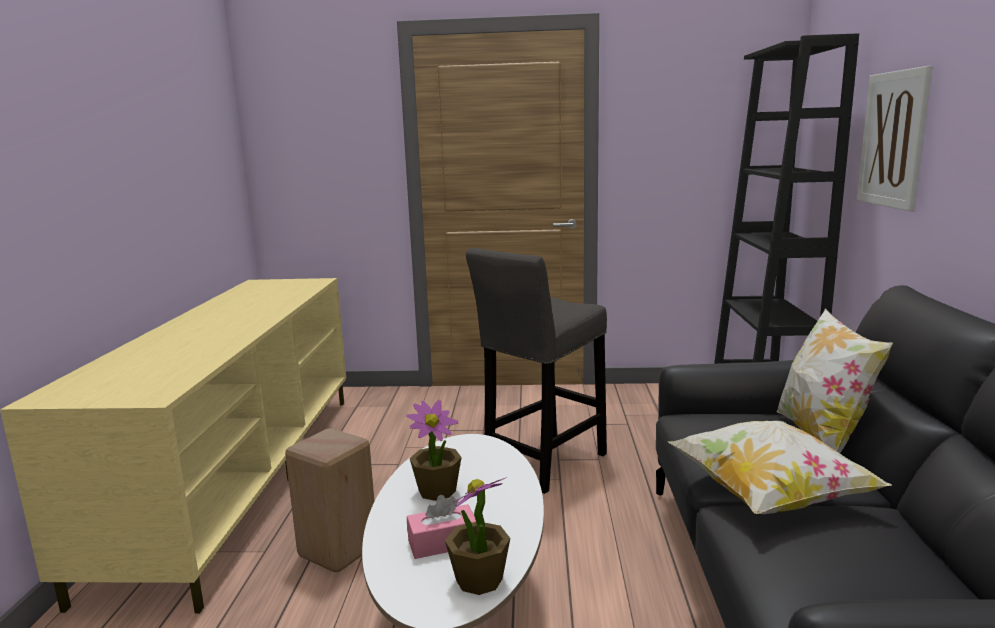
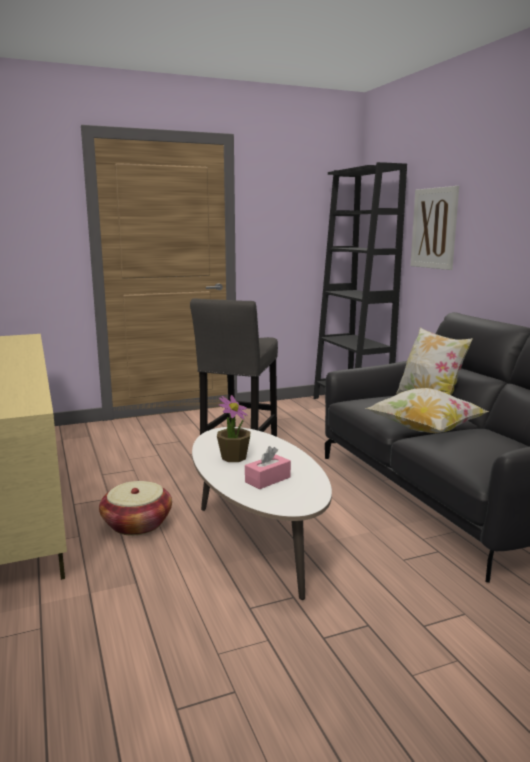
camera: 25 degrees left, 0 degrees up
beige stool [285,428,375,572] -> basket [99,481,172,535]
potted plant [445,477,510,595] -> none

